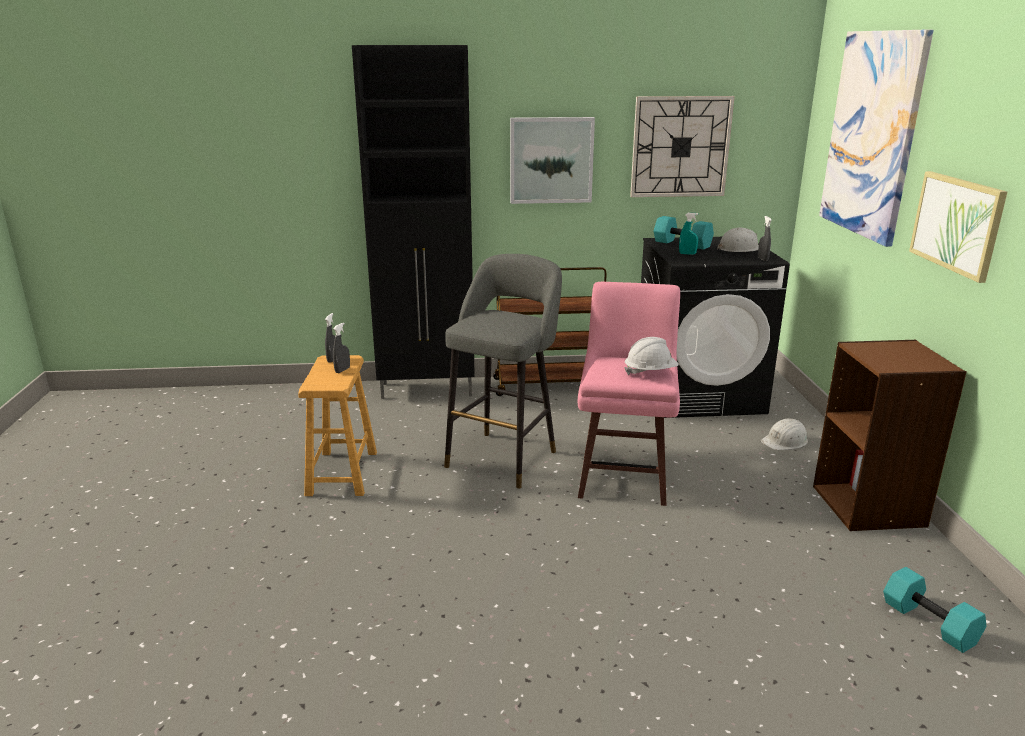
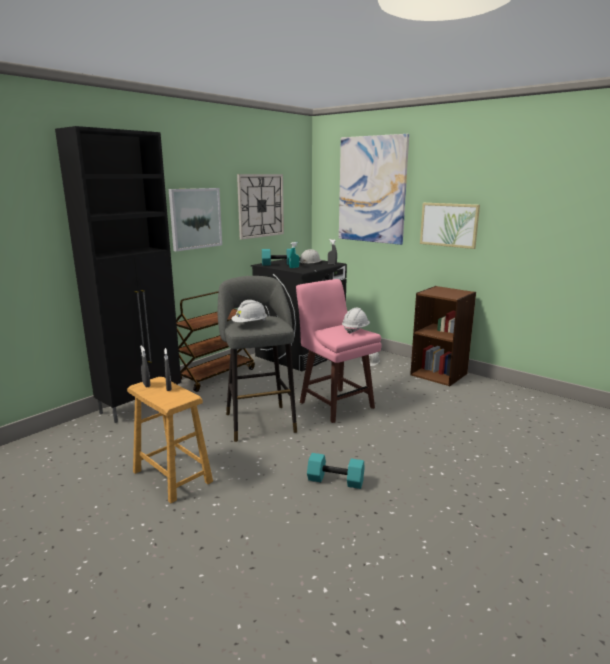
camera: 45 degrees left, 5 degrees down
turquoise dumbbell [883,567,986,653] -> turquoise dumbbell moved to [307,453,365,489]
none -> white hard hat [231,300,267,322]

